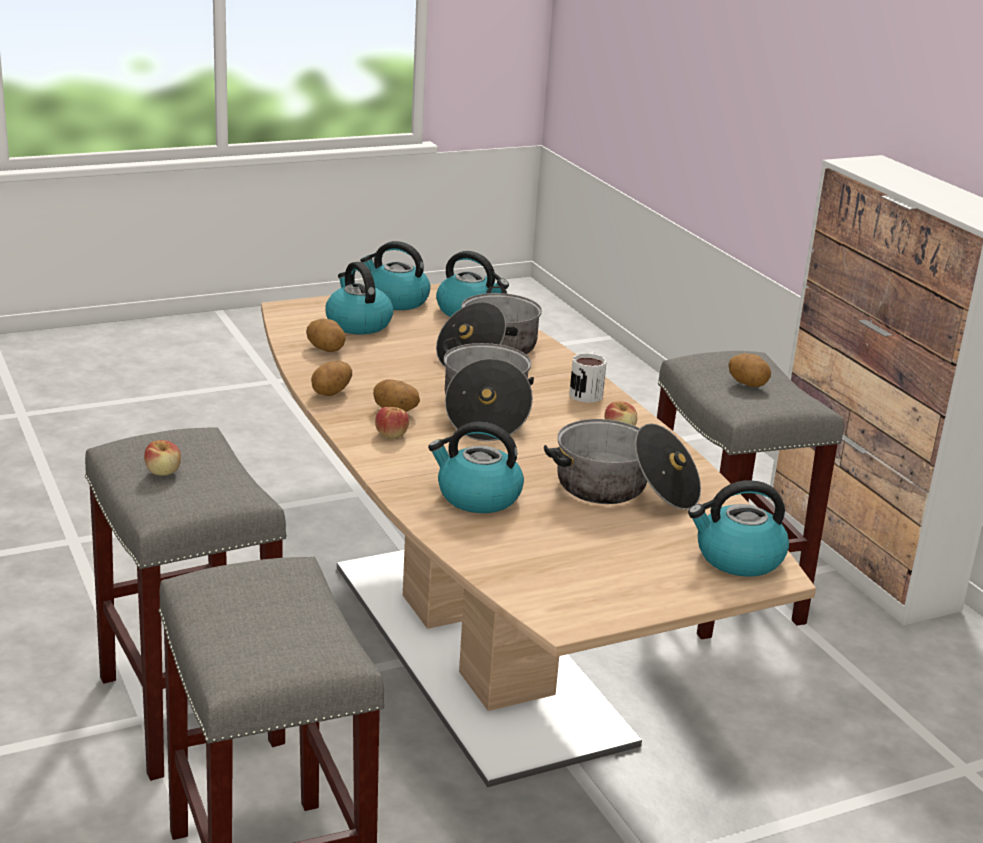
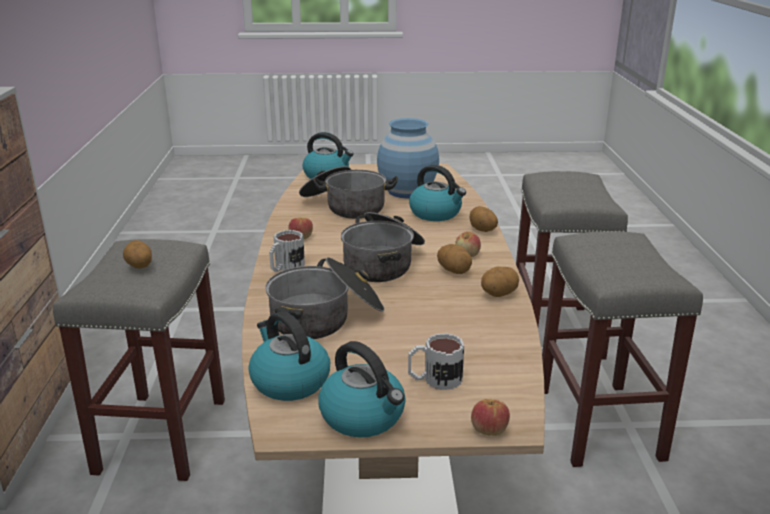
camera: 155 degrees left, 0 degrees up
apple [144,440,181,476] -> apple moved to [471,399,510,436]
potato [306,319,346,352] -> potato moved to [469,206,498,232]
kettle [325,262,393,334] -> mug [408,333,464,390]
none -> blue vase [377,118,439,199]

